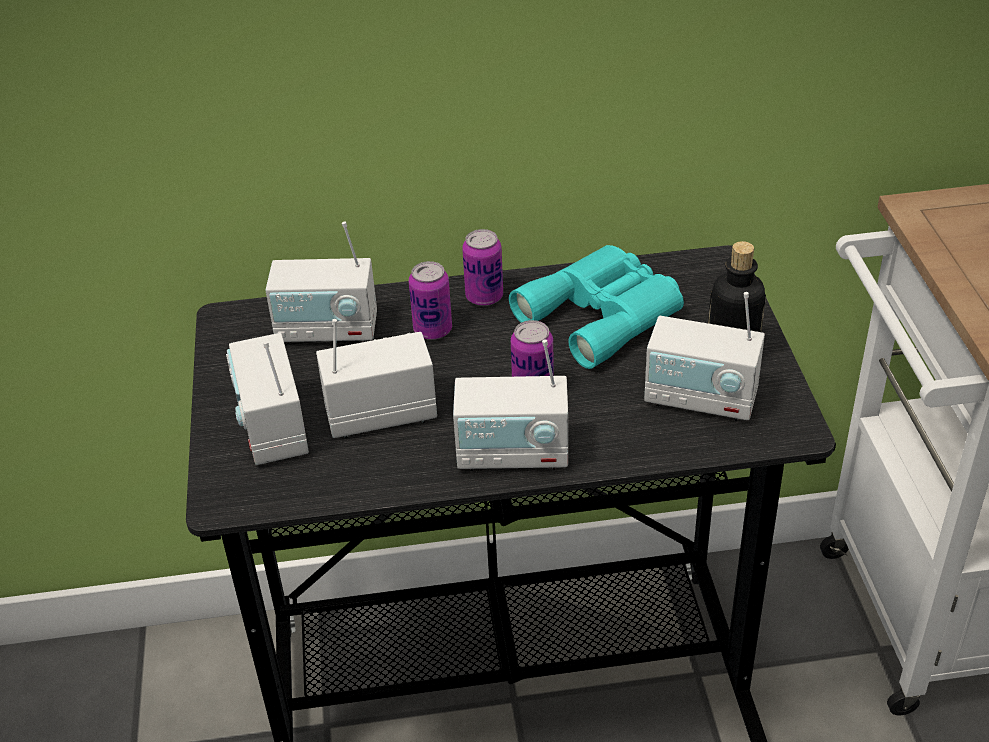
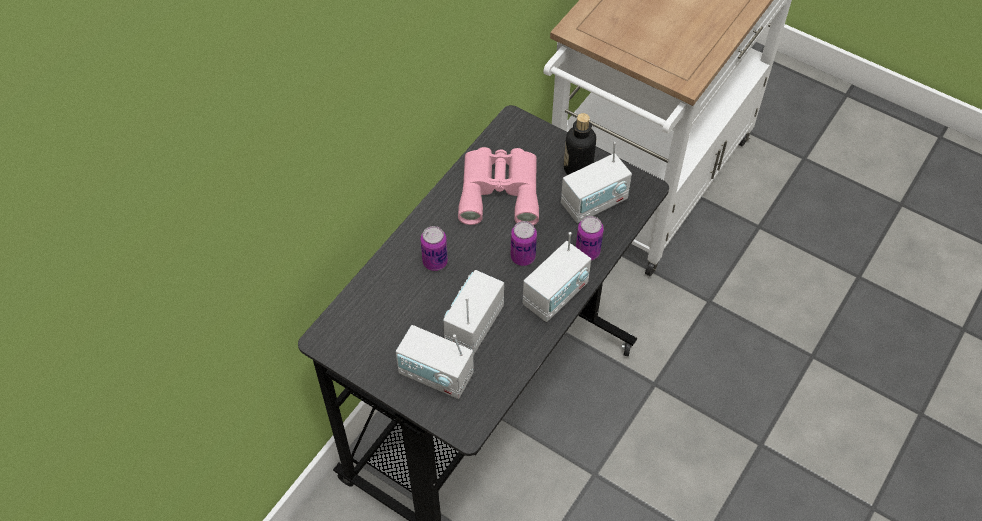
camera: 50 degrees left, 15 degrees up
radio [266,221,377,344] -> none
can [462,229,503,306] -> can moved to [576,216,604,260]
turquoise binoculars [509,245,684,369] -> pink binoculars [458,147,539,225]

